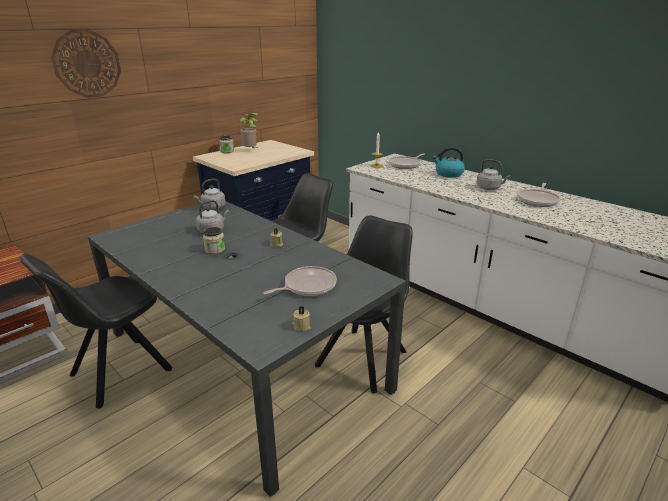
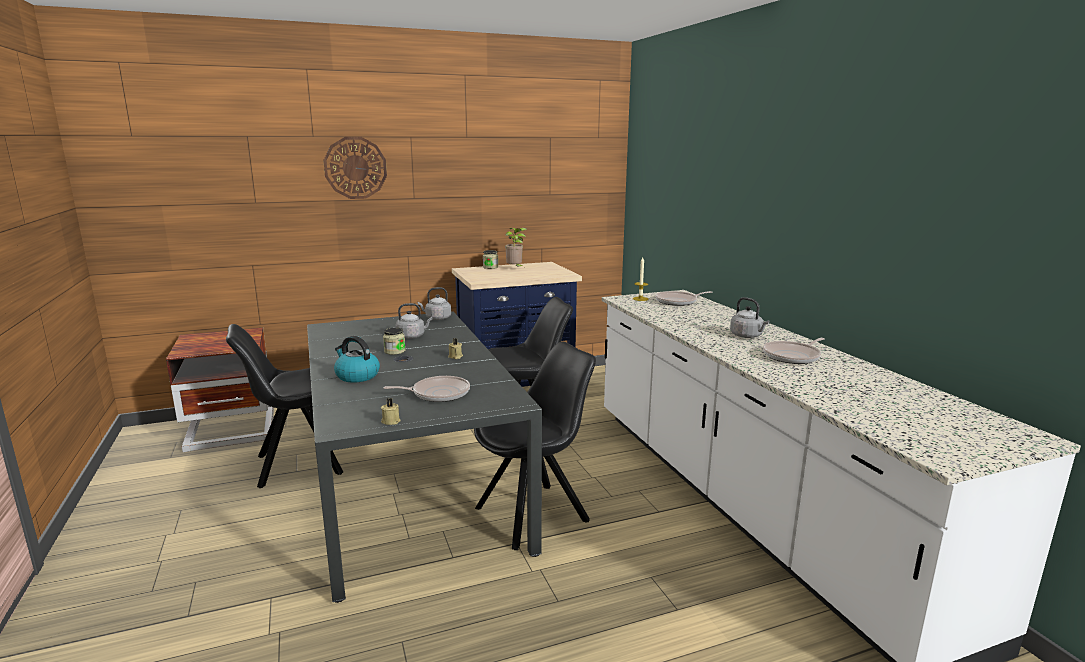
camera: 25 degrees right, 10 degrees down
kettle [432,147,465,177] -> kettle moved to [334,336,380,383]

